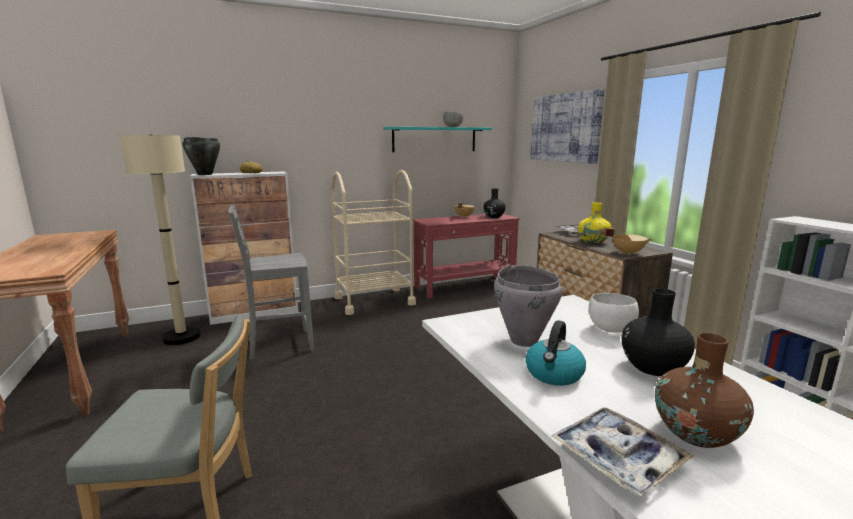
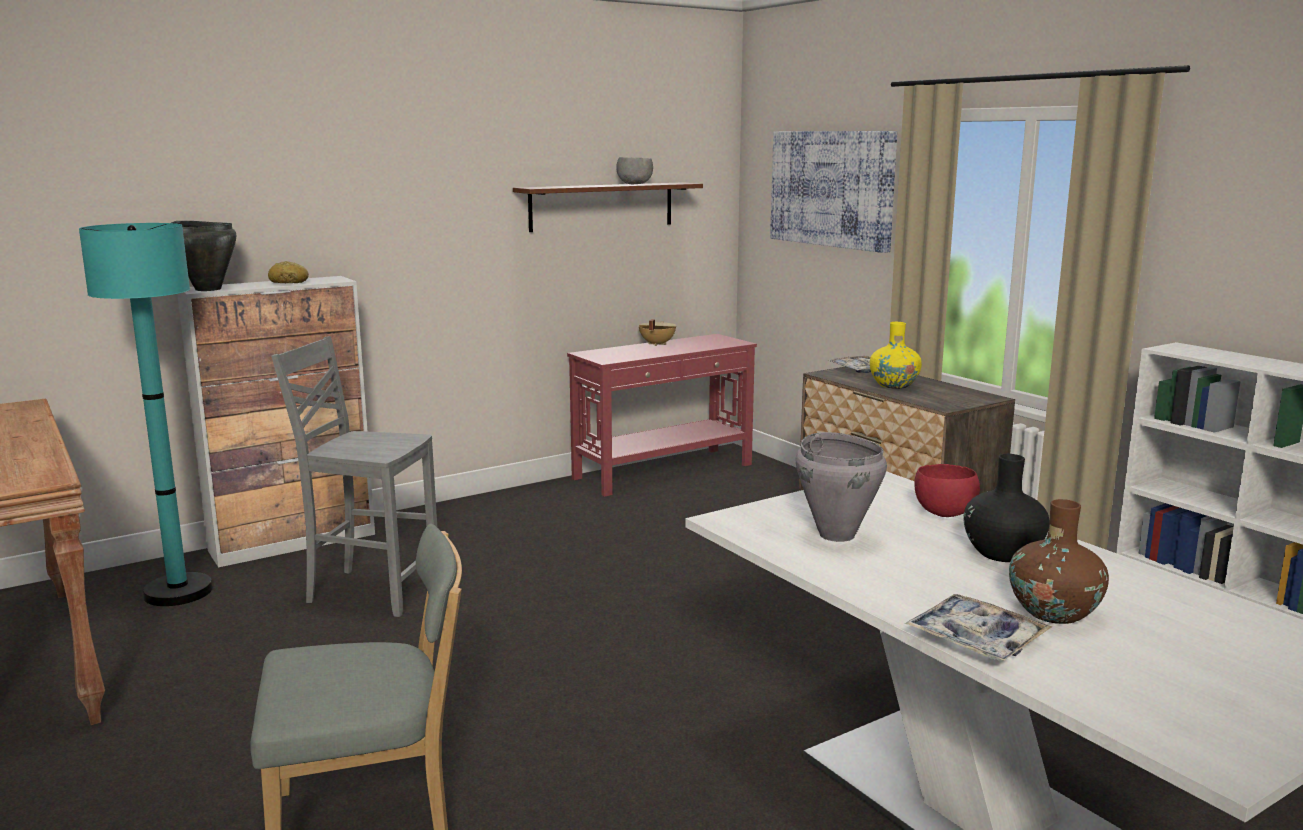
camera: 10 degrees left, 0 degrees up
beige floor lamp [120,134,201,345] -> turquoise floor lamp [79,223,213,606]
grey chair [228,204,314,359] -> grey chair turned 45 degrees clockwise [271,336,437,617]
beige cart [331,170,416,315] -> none
turquoise shelf [383,127,492,152] -> brown shelf [513,182,703,232]
black vase [483,188,506,218] -> none
kettle [525,320,586,386] -> none
white bowl [589,293,639,333] -> red bowl [914,464,980,517]
beige cooking pot [605,228,652,255] -> none

